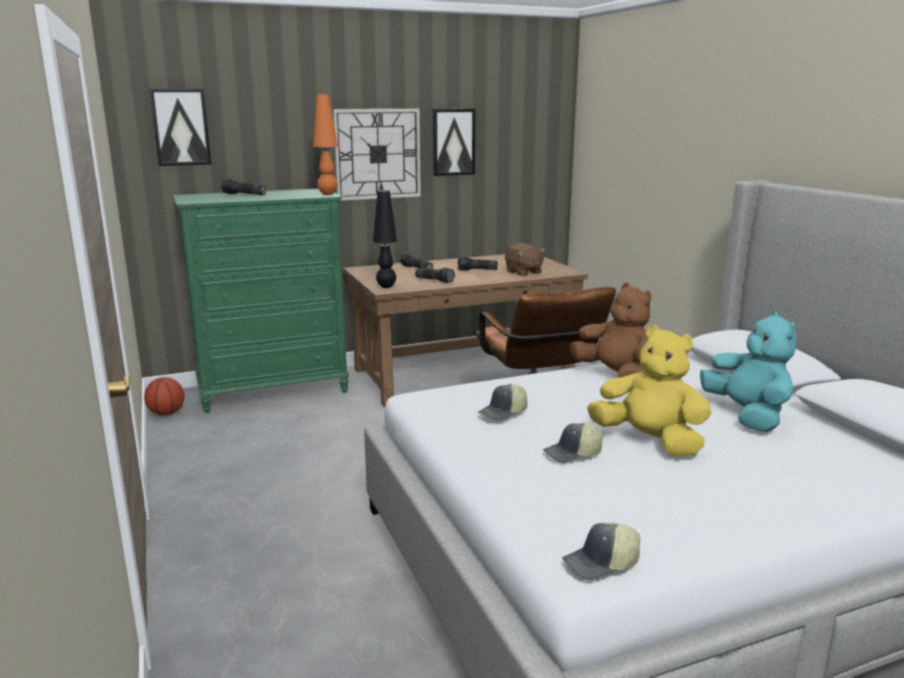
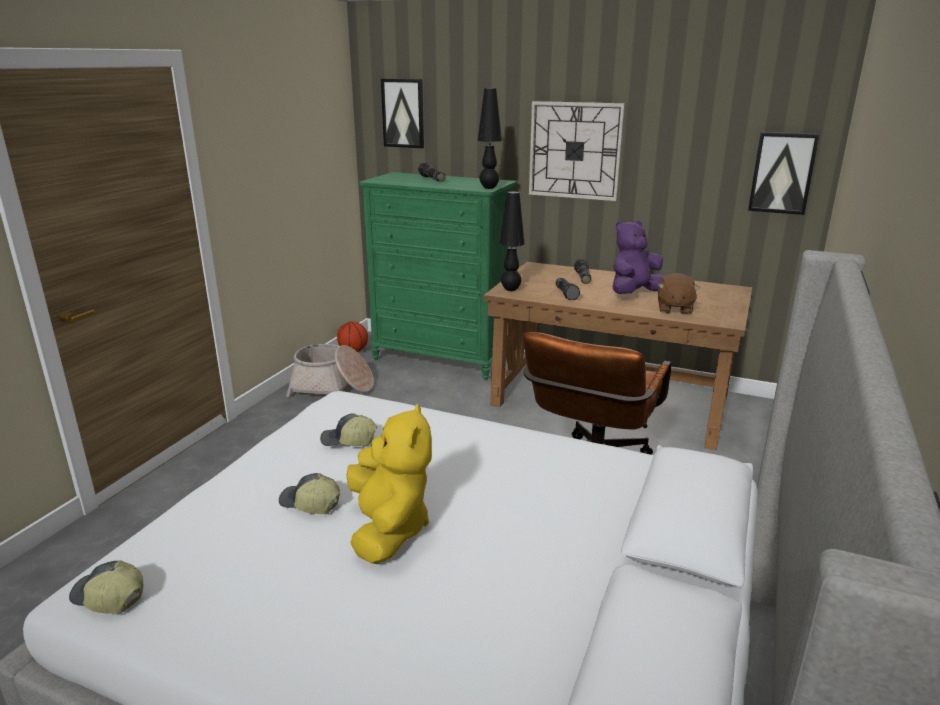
camera: 45 degrees right, 5 degrees up
orange table lamp [313,94,338,195] -> black table lamp [478,88,502,189]
picture [433,109,476,176] -> picture moved to [748,132,820,215]
flashlight [458,257,498,271] -> purple plush toy [613,220,664,294]
brown plush toy [570,283,651,378] -> none
turquoise plush toy [700,311,797,432] -> none
none -> basket [286,344,374,397]

